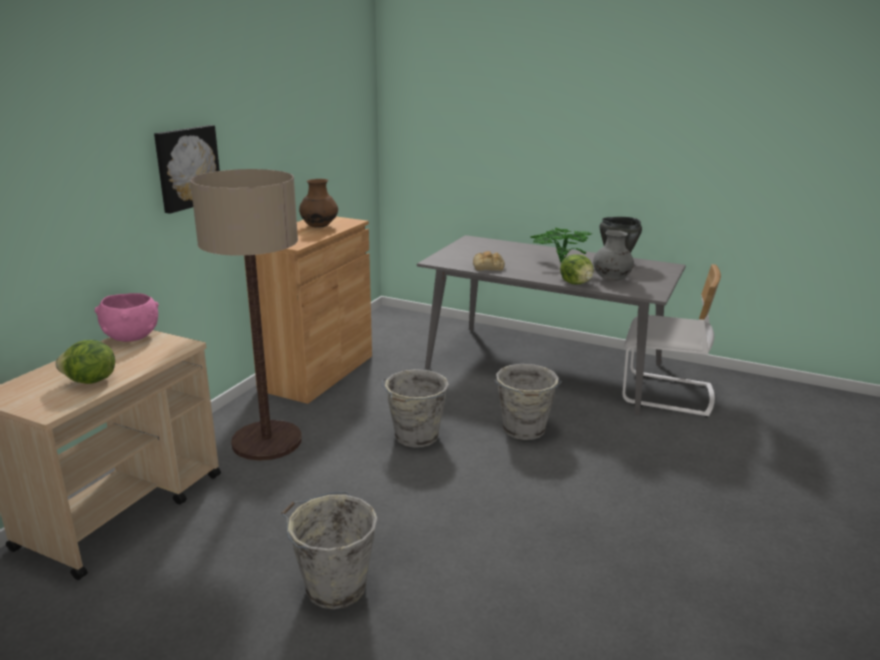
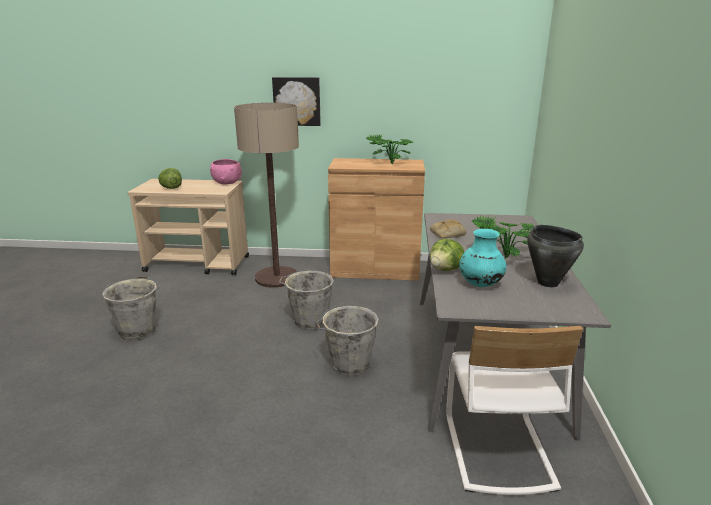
camera: 70 degrees right, 0 degrees up
brown vase [299,179,338,228] -> potted plant [366,135,413,164]
grey vase [593,230,634,281] -> turquoise vase [459,229,506,287]

